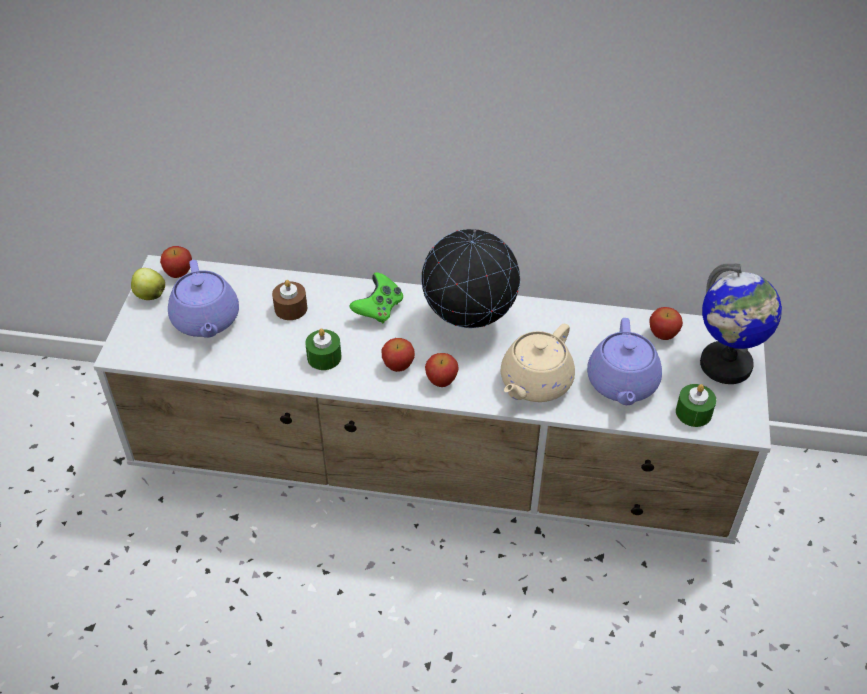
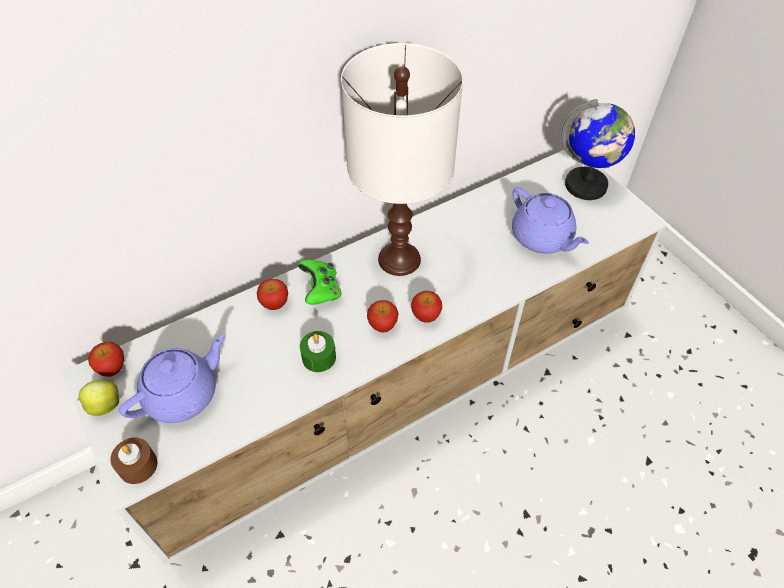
camera: 40 degrees left, 5 degrees up
purple teapot [168,260,239,338] -> purple teapot turned 75 degrees counterclockwise [119,334,226,423]
brown candle [272,280,307,320] -> brown candle moved to [110,437,158,484]
globe [421,229,520,328] -> white table lamp [341,43,463,276]
beige teapot [501,324,575,402] -> none
apple [649,307,683,340] -> apple moved to [257,279,288,310]
green candle [676,384,716,427] -> none

